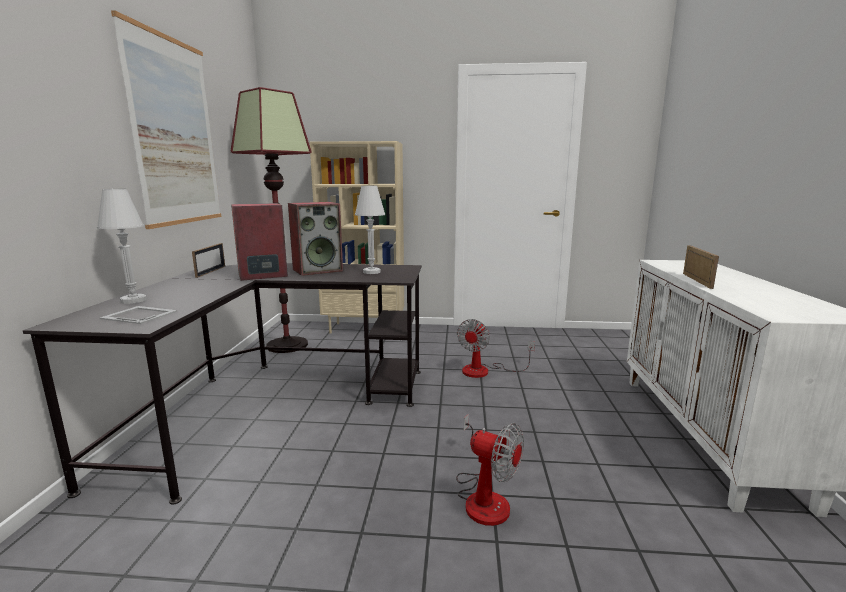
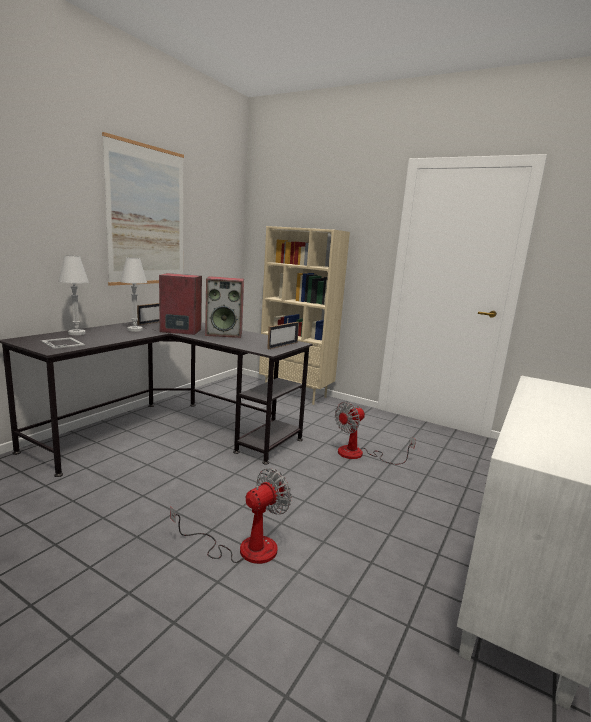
camera: 25 degrees right, 0 degrees up
floor lamp [231,87,311,353] -> none
white table lamp [355,186,385,274] -> white table lamp moved to [120,258,147,332]
fan [456,414,524,526] -> fan turned 105 degrees counterclockwise [170,468,292,564]
picture frame [683,245,719,289] -> picture frame moved to [267,322,299,349]

